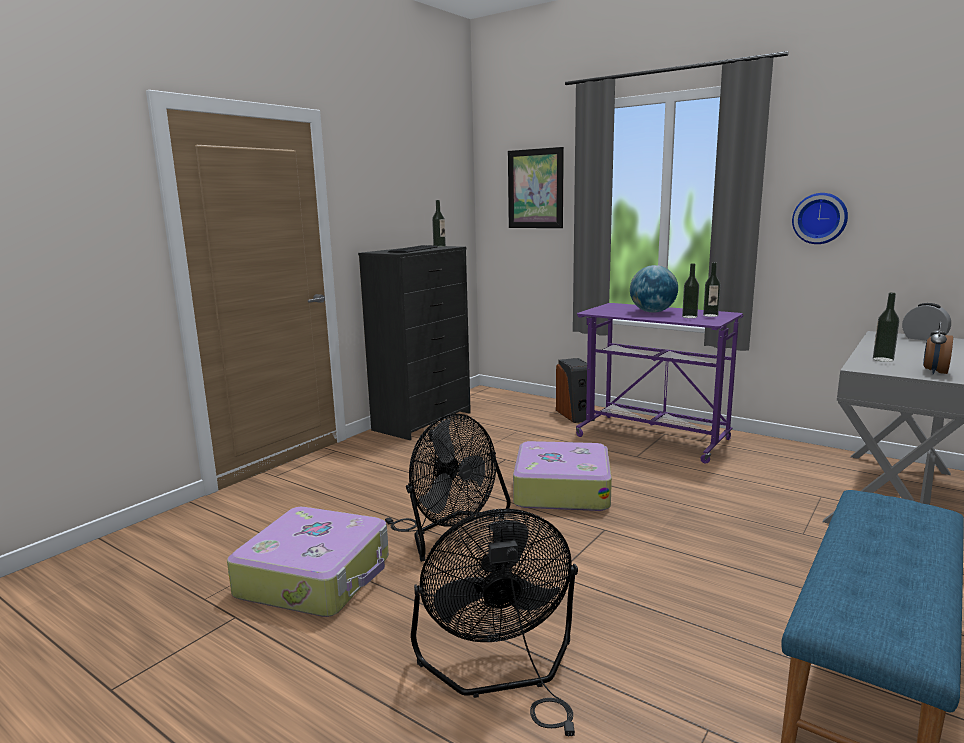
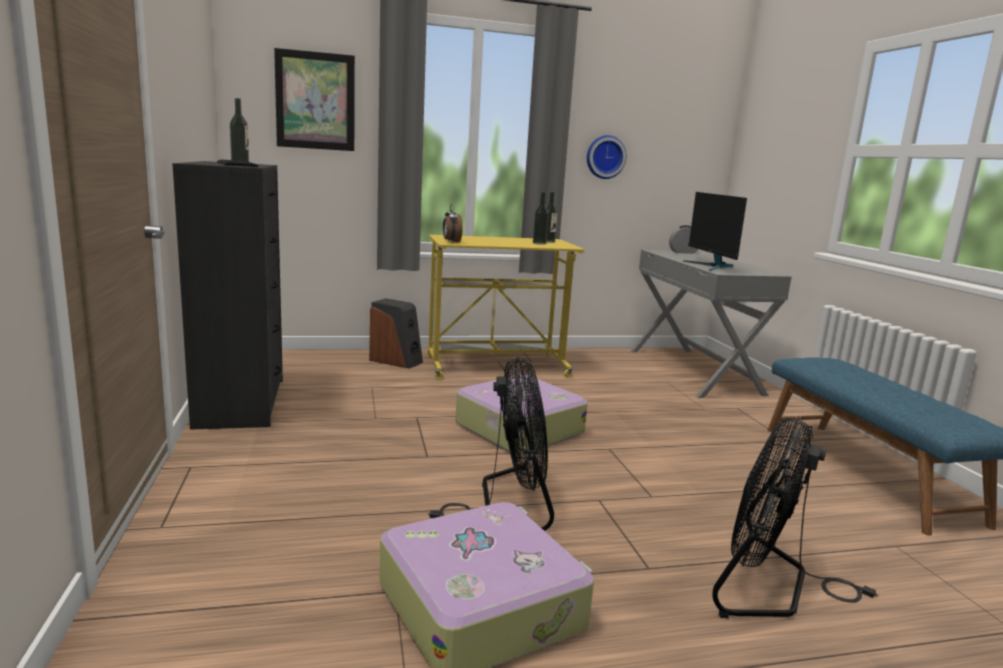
camera: 50 degrees left, 0 degrees up
purple desk [576,303,743,463] -> yellow desk [428,235,585,380]
globe [630,265,678,313] -> none
bottle [873,293,899,362] -> monitor [682,192,747,271]
alarm clock [923,321,953,375] -> alarm clock moved to [443,204,463,243]

